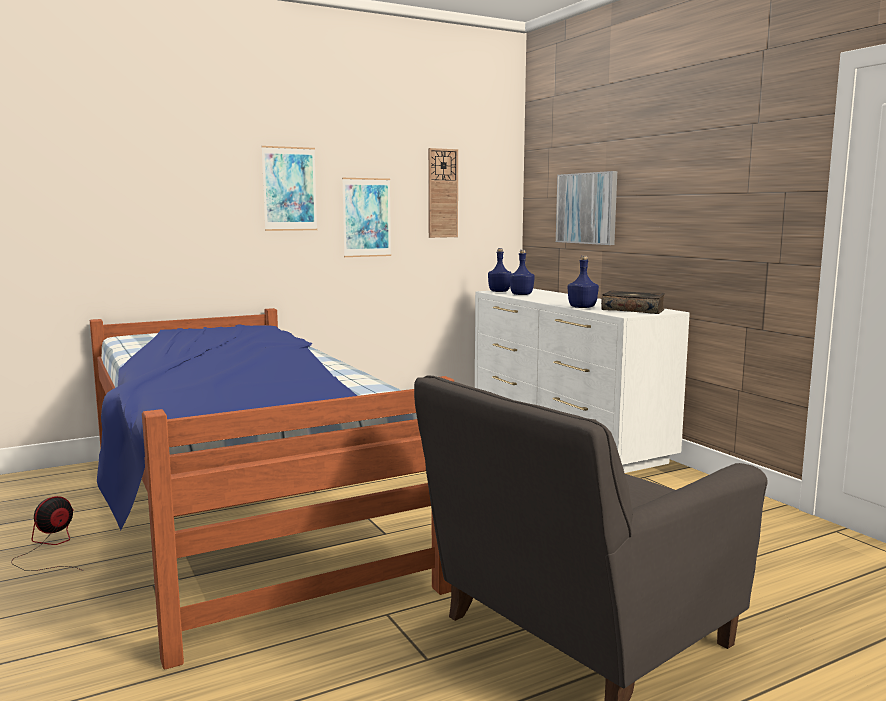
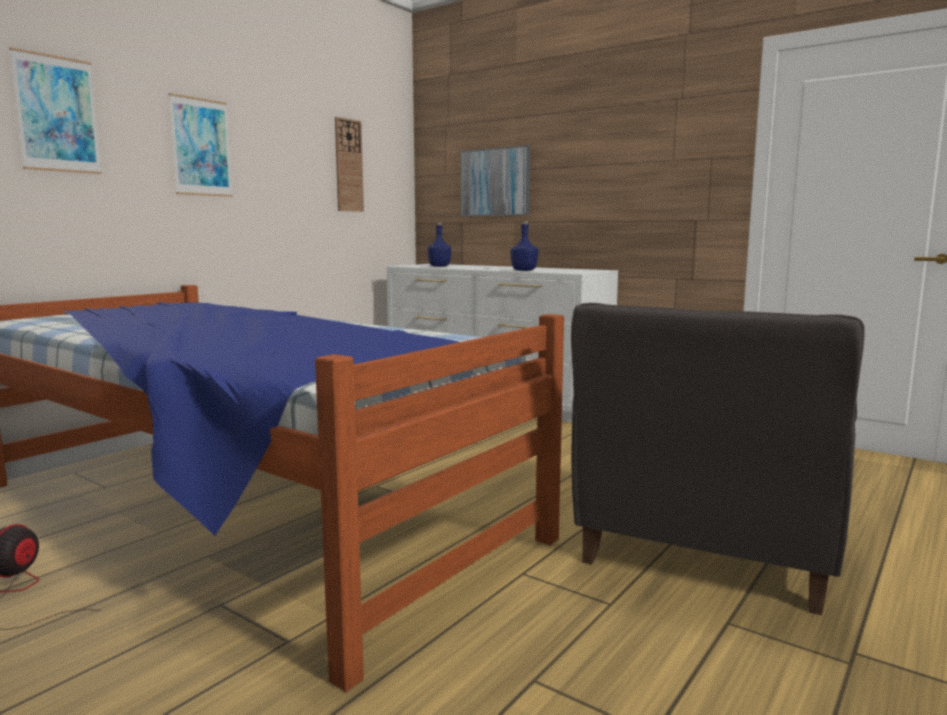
camera: 25 degrees left, 0 degrees up
picture [342,178,391,257] -> picture moved to [10,47,102,174]
blue bottle [488,248,512,292] -> none
book [601,291,665,314] -> none

